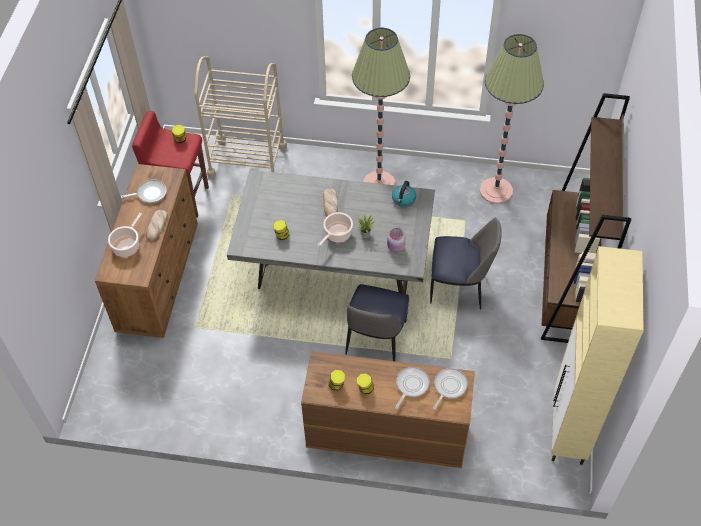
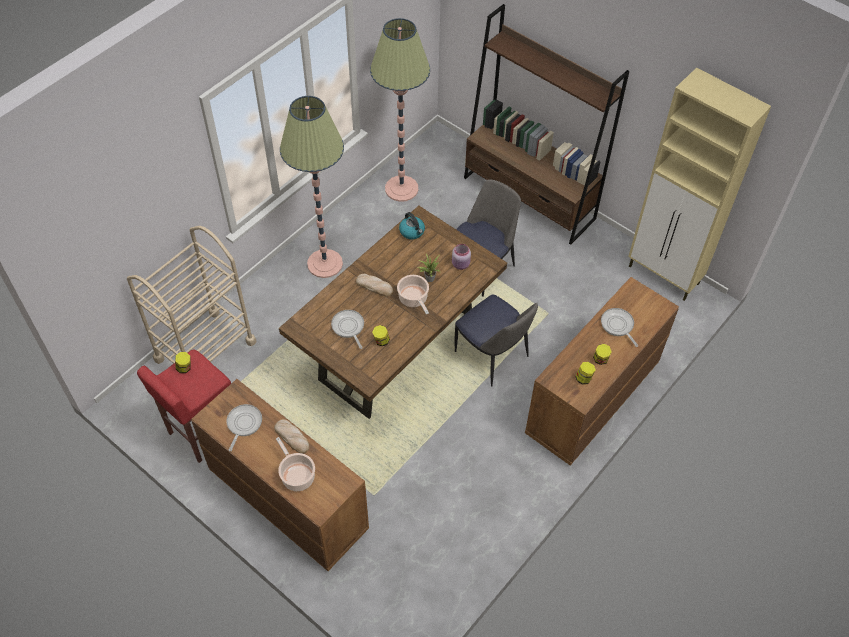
camera: 60 degrees left, 0 degrees up
grey dining table [227,170,435,294] -> brown dining table [279,206,507,419]
frying pan [433,368,468,410] -> frying pan moved to [331,310,364,349]

